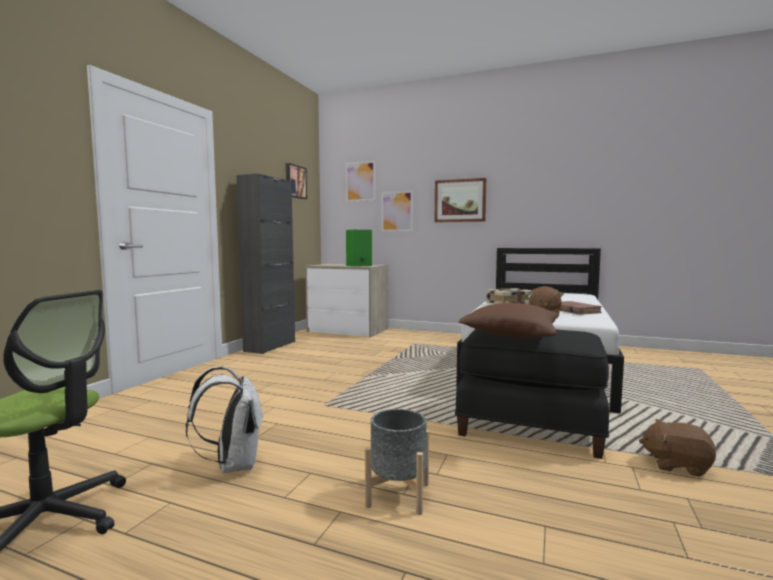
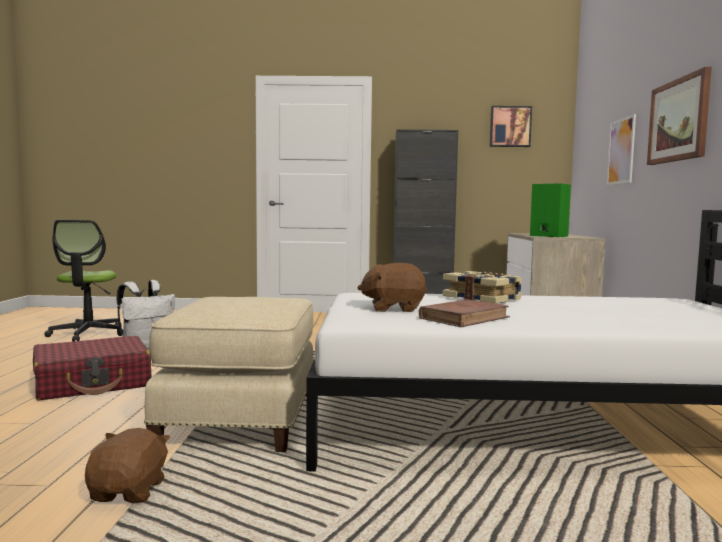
camera: 70 degrees right, 0 degrees up
picture [346,161,375,202] -> none
grey planter [365,409,429,515] -> red suitcase [33,336,152,400]
black ottoman [455,329,609,459] -> beige ottoman [144,297,313,452]
brown pillow [459,303,559,338] -> none

